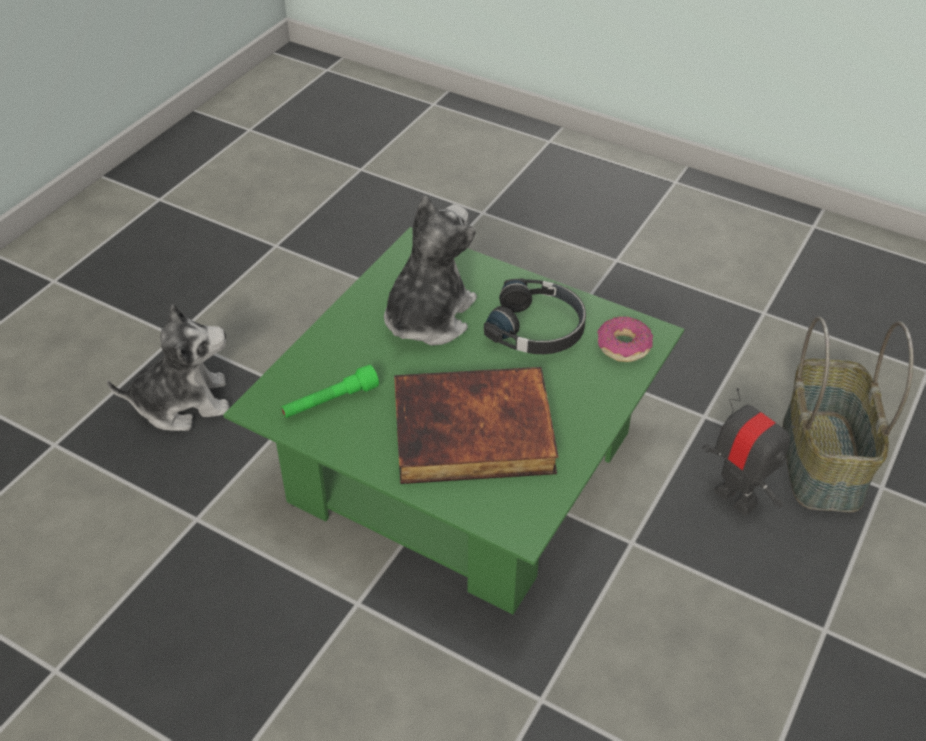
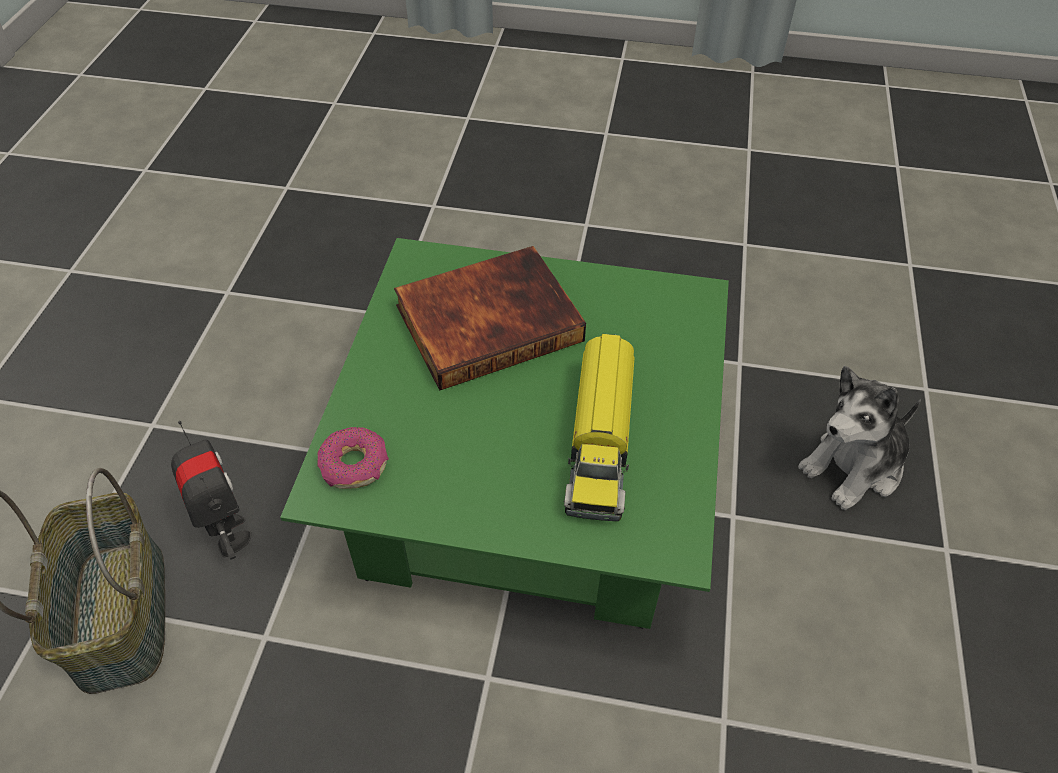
camera: 160 degrees right, 5 degrees up
green flashlight [281,365,379,418] -> none
plush toy [384,196,477,346] -> toy truck [564,334,635,521]
black headphones [484,279,586,354] -> none
toy robot [702,388,795,516] -> toy robot turned 150 degrees counterclockwise [171,421,251,560]

